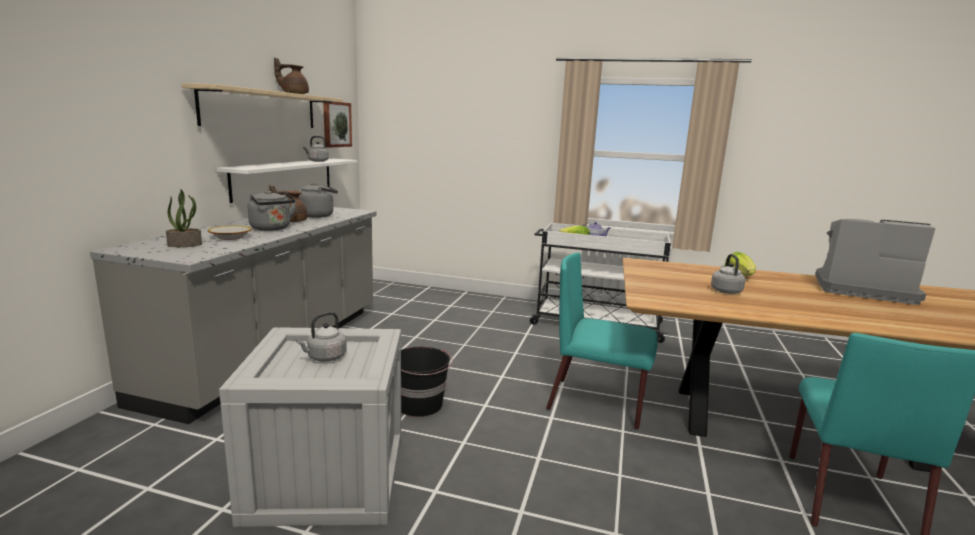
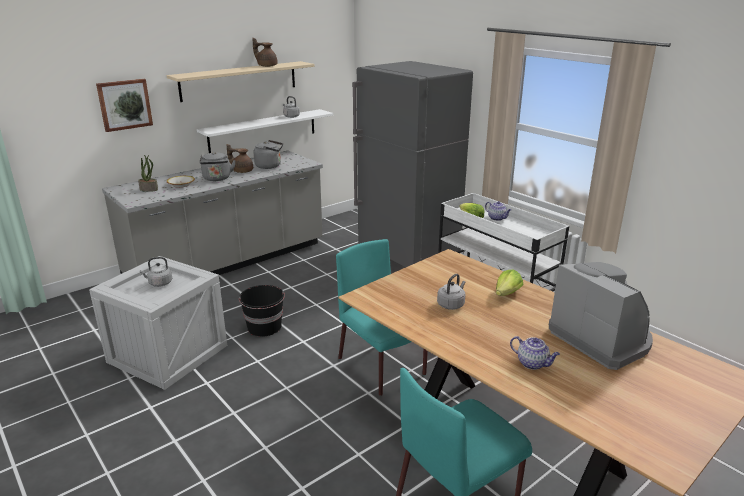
camera: 35 degrees right, 10 degrees up
picture [323,102,352,148] -> picture moved to [96,79,153,132]
none -> grey fridge [352,61,473,267]
none -> teapot [510,336,560,370]

